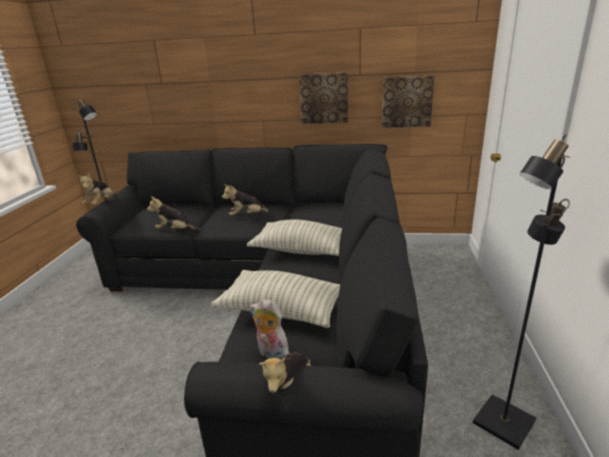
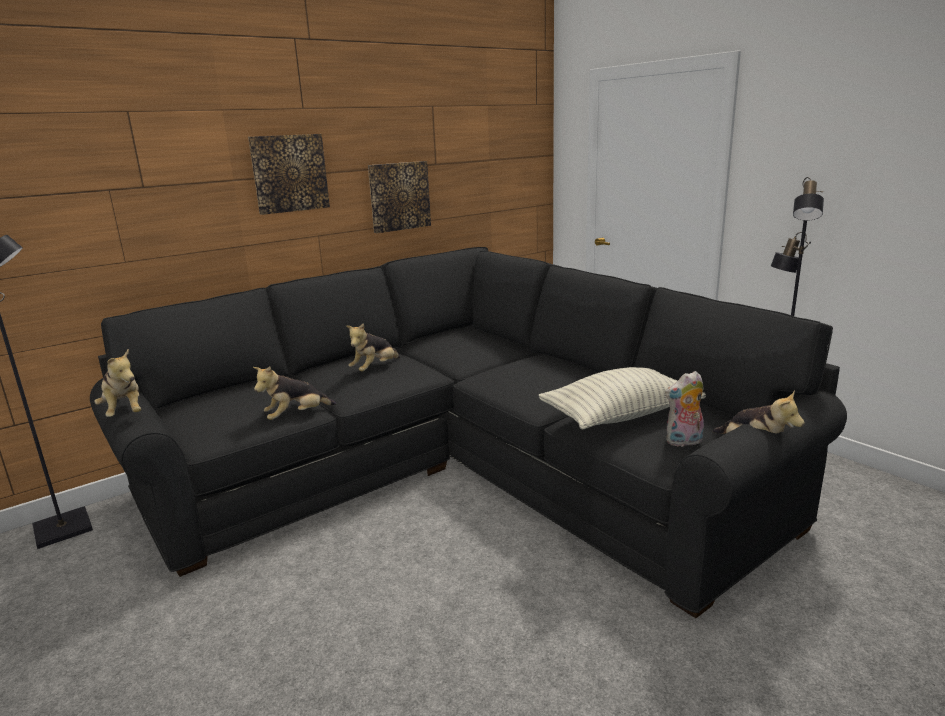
camera: 45 degrees left, 5 degrees down
pillow [247,219,342,256] -> none
picture [382,75,434,128] -> picture moved to [248,134,330,215]

